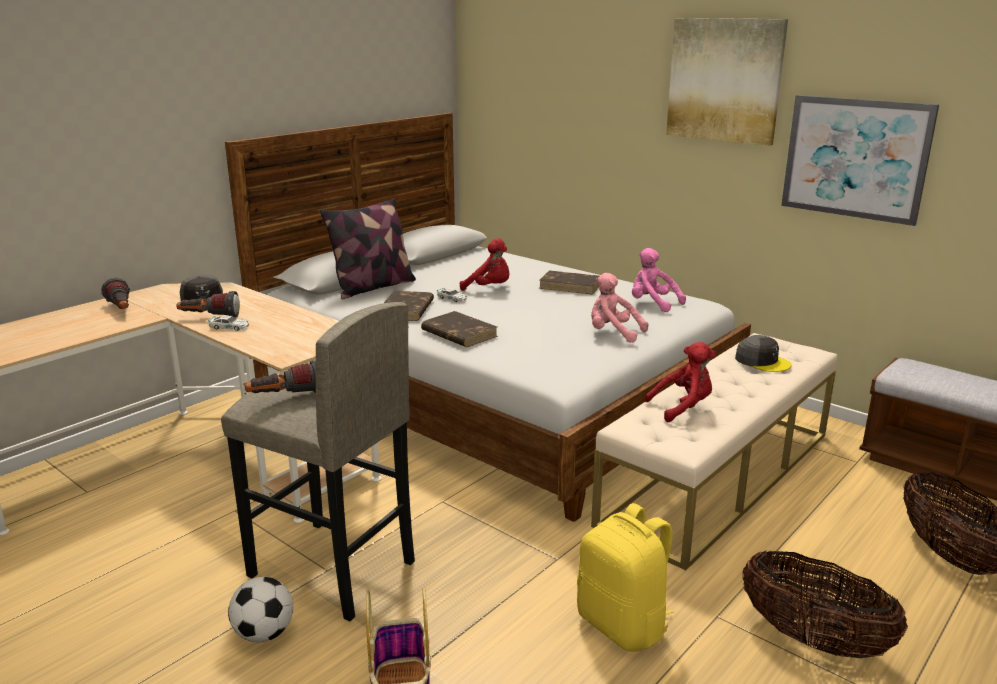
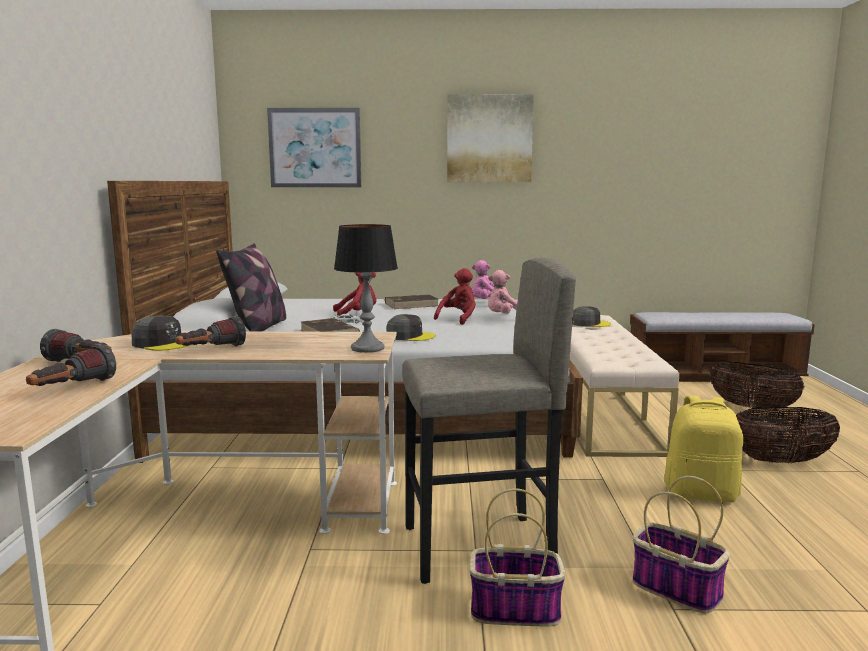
camera: 40 degrees left, 10 degrees down
toy car [208,316,250,331] -> none
football [228,577,293,642] -> basket [470,488,565,626]
flashlight [245,360,316,393] -> flashlight moved to [26,344,116,386]
brown book [421,311,498,347] -> grey cap [386,314,436,341]
red plush toy [645,342,716,422] -> red plush toy moved to [434,268,476,325]
picture [781,95,939,226] -> picture moved to [267,108,361,188]
none -> table lamp [334,224,398,353]

